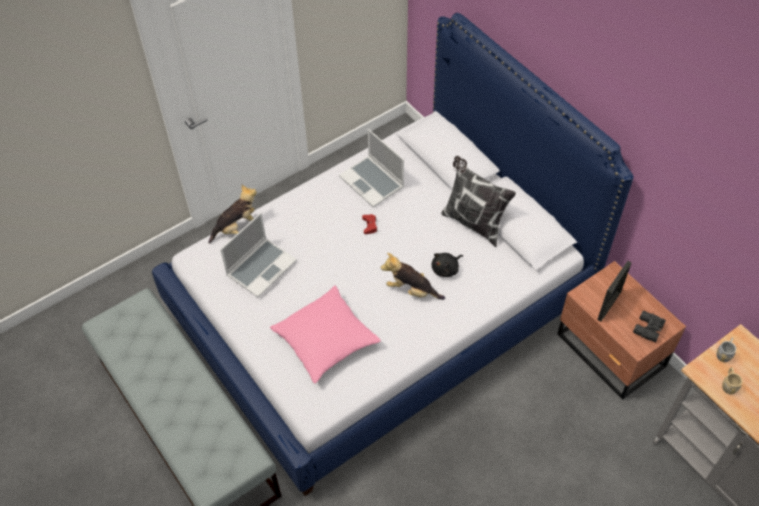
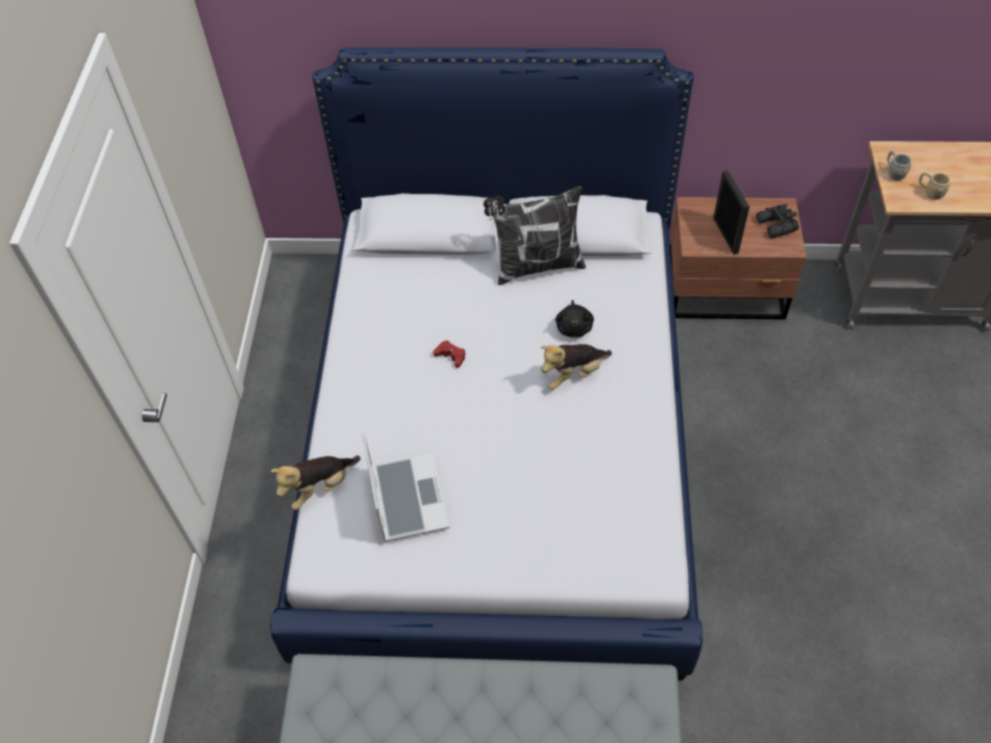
camera: 50 degrees left, 0 degrees up
plush toy [209,185,257,244] -> plush toy turned 135 degrees counterclockwise [271,456,361,510]
pink pillow [270,286,381,384] -> none
laptop [339,129,404,207] -> none

